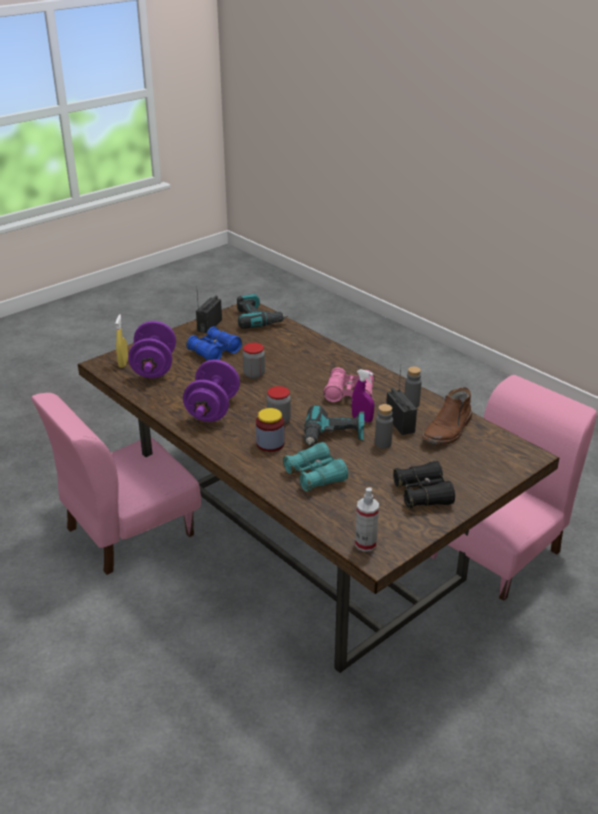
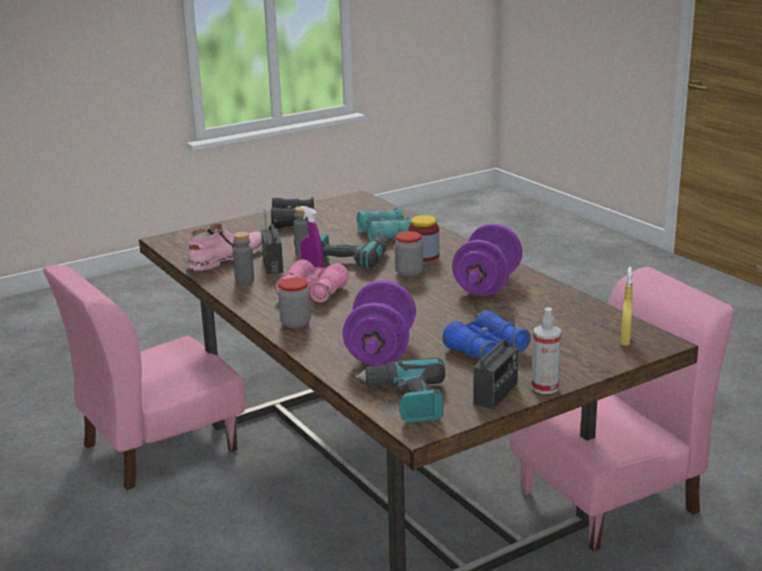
camera: 170 degrees left, 10 degrees down
purple dumbbell [128,321,176,378] -> purple dumbbell moved to [343,280,416,366]
jar [243,343,265,379] -> jar moved to [278,277,311,329]
spray bottle [355,487,379,552] -> spray bottle moved to [532,307,561,394]
brown boot [422,387,472,445] -> pink boot [187,223,262,271]

